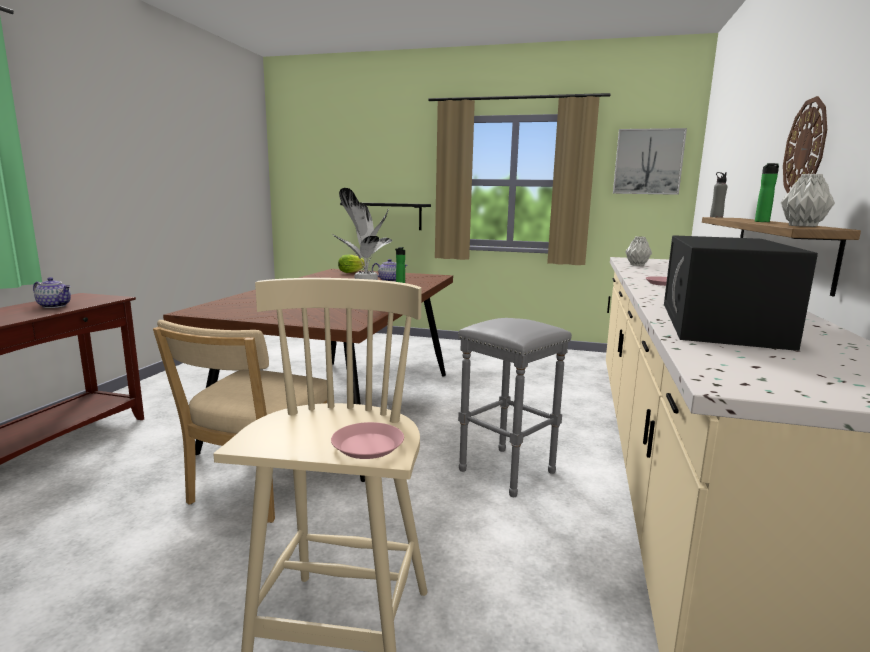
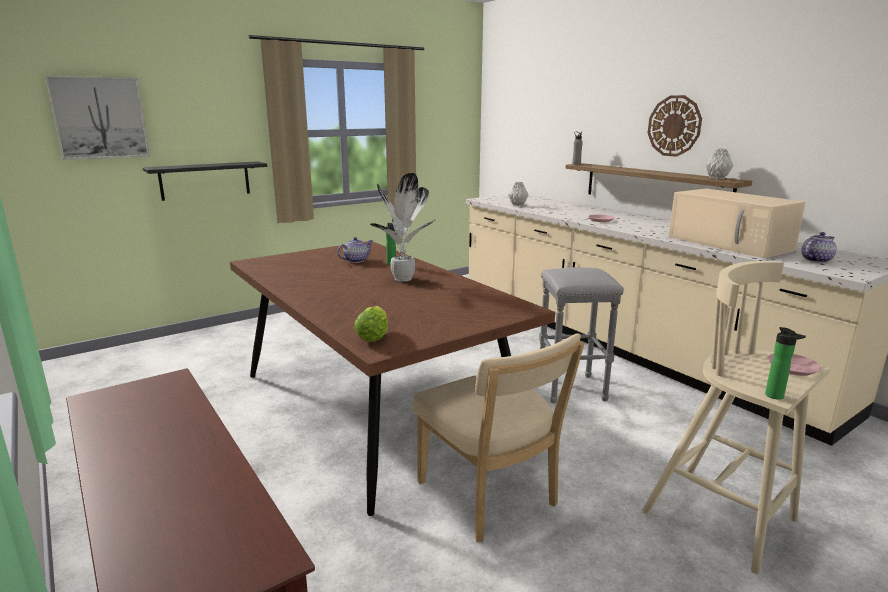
camera: 50 degrees left, 5 degrees up
teapot [33,277,71,308] -> teapot moved to [802,232,837,263]
lettuce [338,255,365,273] -> lettuce moved to [354,306,388,342]
picture [613,128,687,195] -> picture moved to [46,76,150,160]
black microwave [664,235,818,351] -> beige microwave [669,189,806,258]
bottle [755,163,779,222] -> bottle moved to [765,327,806,400]

